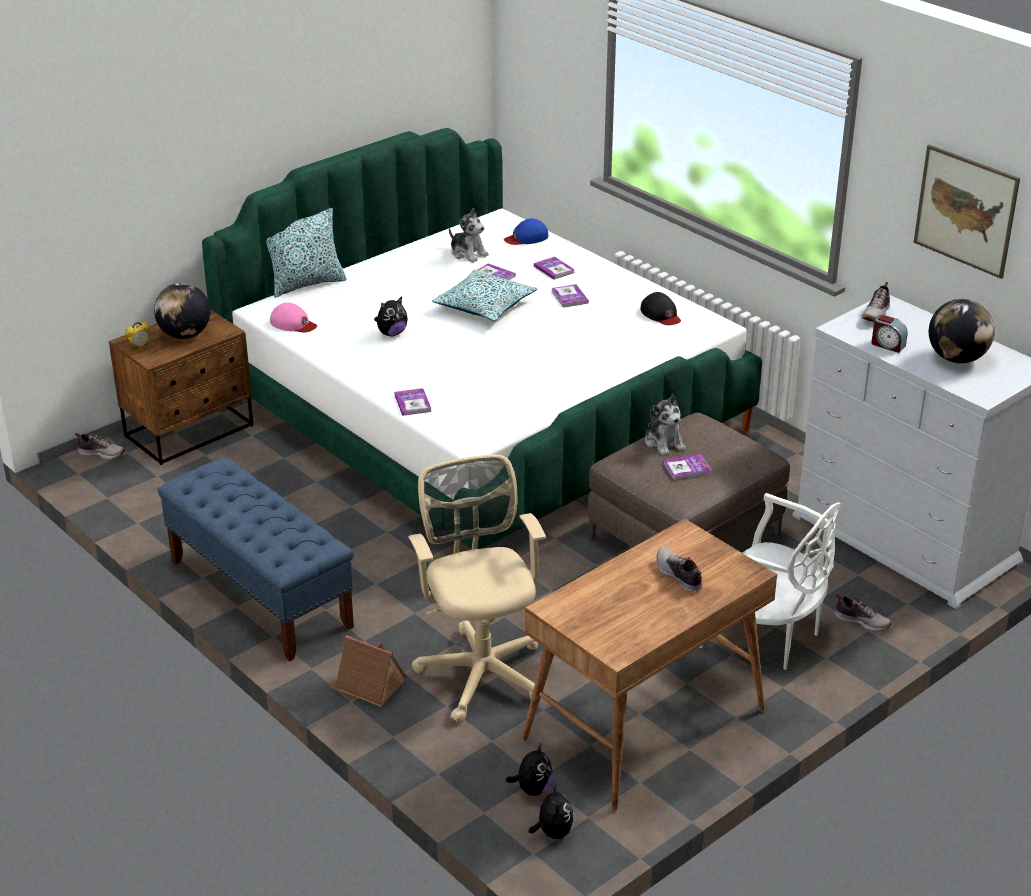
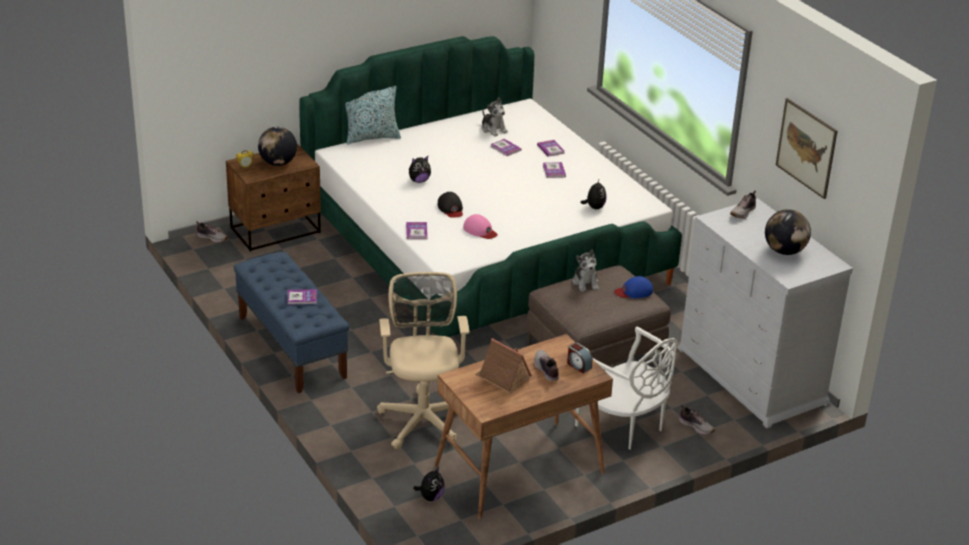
camera: 10 degrees right, 0 degrees up
pink cap [270,302,317,332] -> pink cap moved to [463,214,497,239]
toy house [329,635,407,707] -> toy house moved to [475,338,532,394]
pillow [432,270,537,322] -> none
blue cap [504,218,548,245] -> blue cap moved to [614,276,653,298]
plush toy [529,783,574,839] -> plush toy moved to [581,180,607,209]
black cap [641,292,681,325] -> black cap moved to [438,192,463,218]
book [663,454,712,480] -> book moved to [287,289,317,305]
alarm clock [871,315,908,353] -> alarm clock moved to [567,343,593,374]

